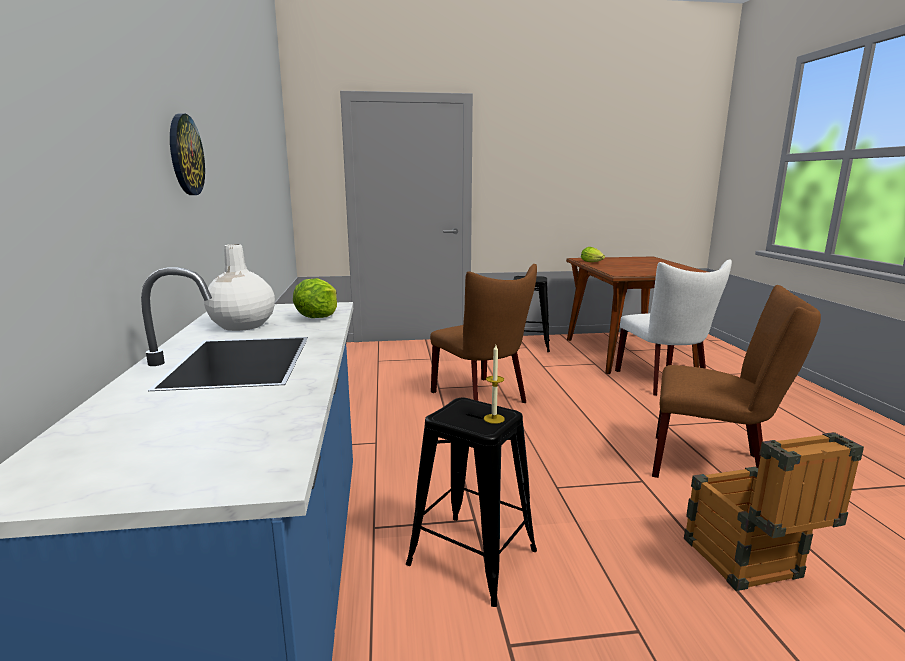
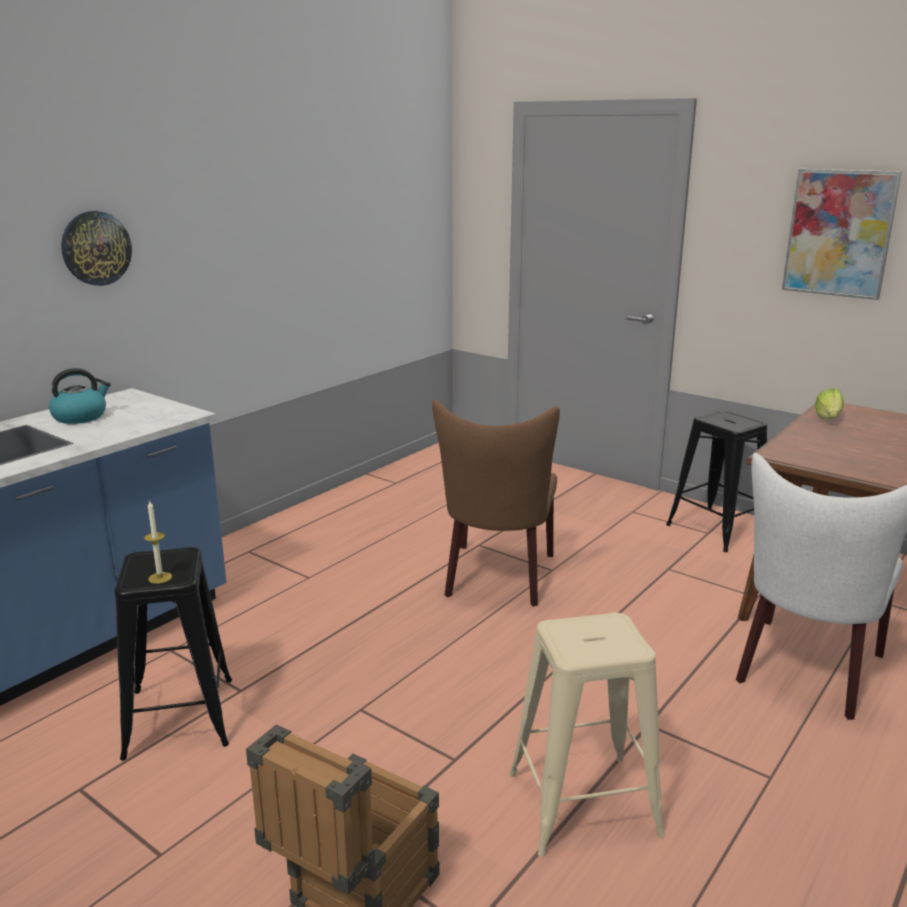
camera: 45 degrees right, 5 degrees up
white vase [204,244,275,331] -> kettle [49,368,111,424]
lettuce [293,278,337,318] -> none
brown chair [652,285,821,478] -> beige stool [509,613,665,857]
none -> picture [782,169,902,300]

